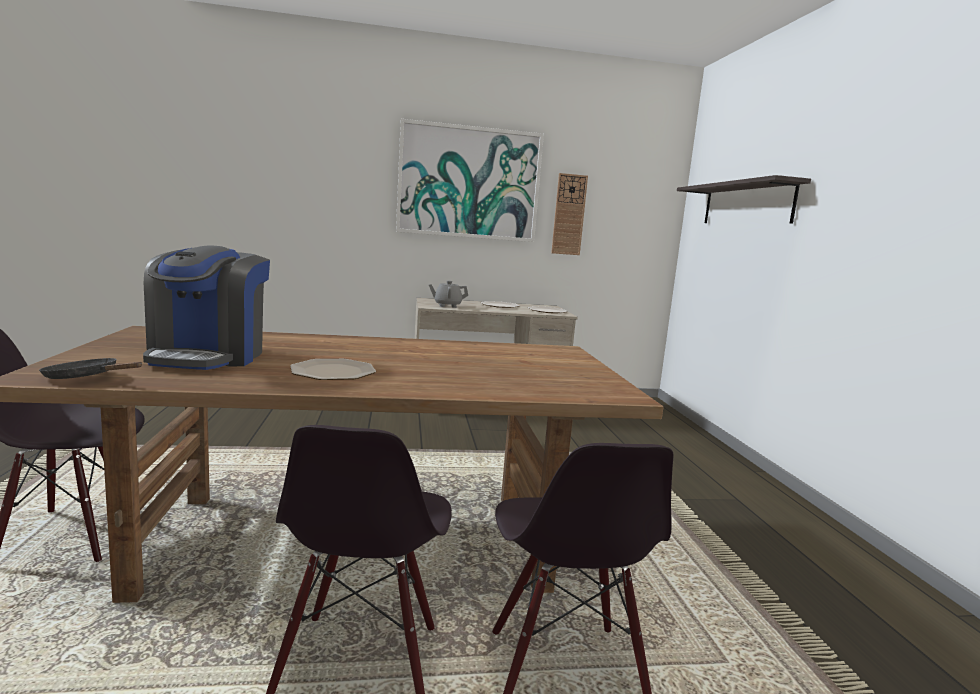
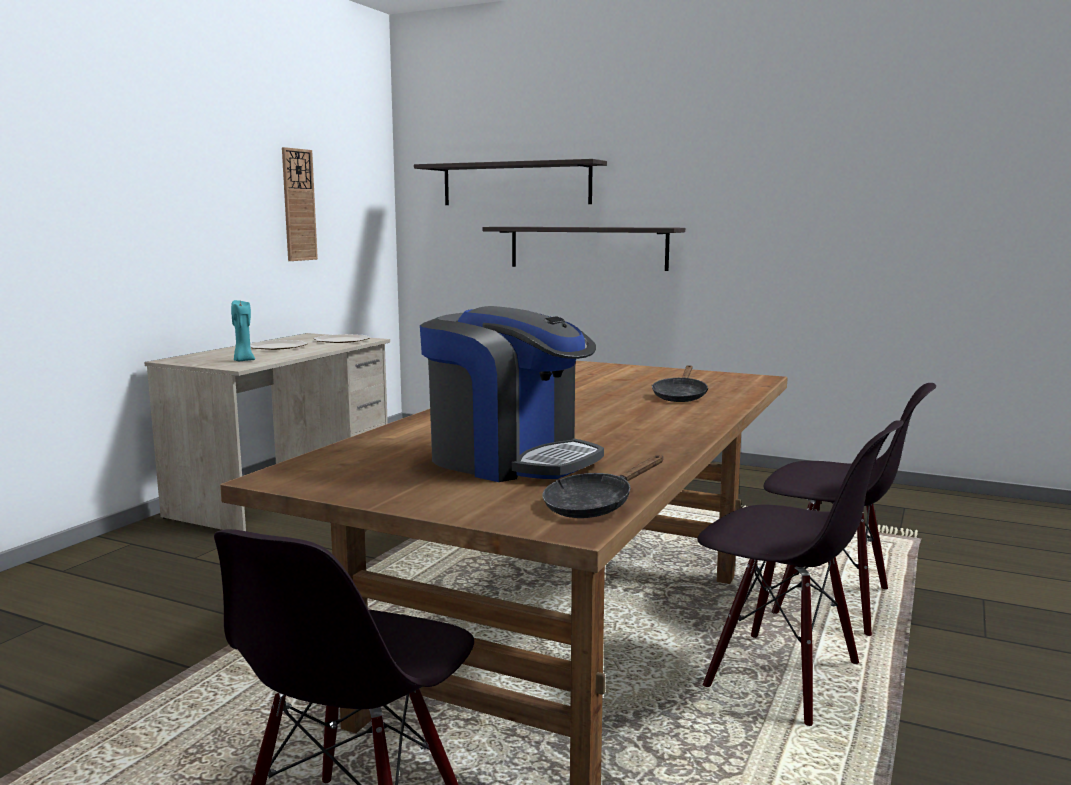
camera: 55 degrees left, 0 degrees up
plate [290,359,376,380] -> none
picture [396,119,544,242] -> none
grey teapot [429,281,468,308] -> turquoise candle [231,300,255,361]
none -> shelf [483,227,685,271]
none -> black frying pan [652,365,709,402]

